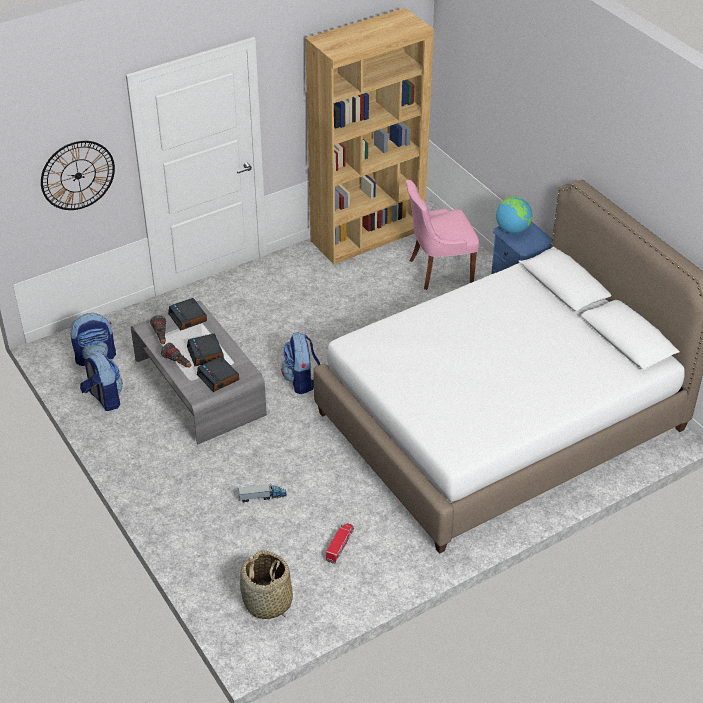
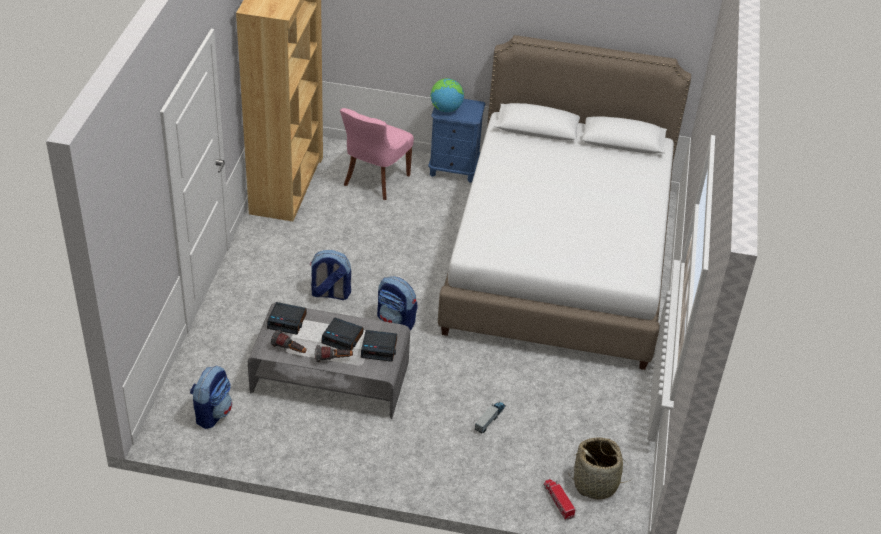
camera: 50 degrees left, 0 degrees up
wall clock [41,141,115,210] -> none
backpack [80,351,123,411] -> backpack moved to [309,250,351,300]
toy truck [326,523,354,564] -> toy truck moved to [544,479,576,520]

